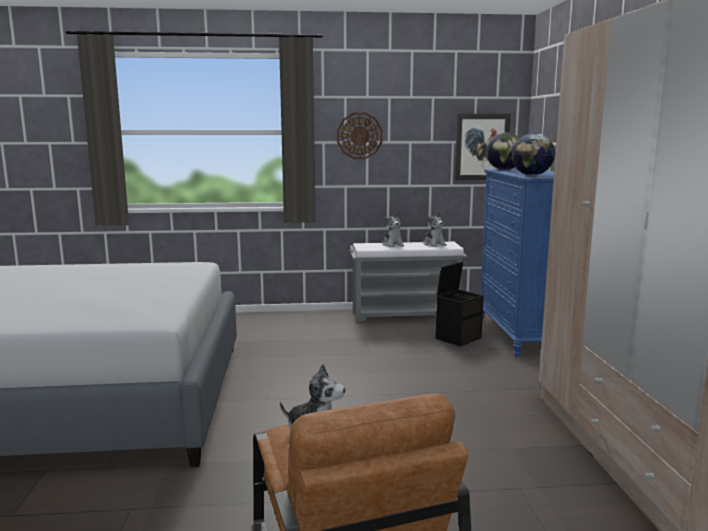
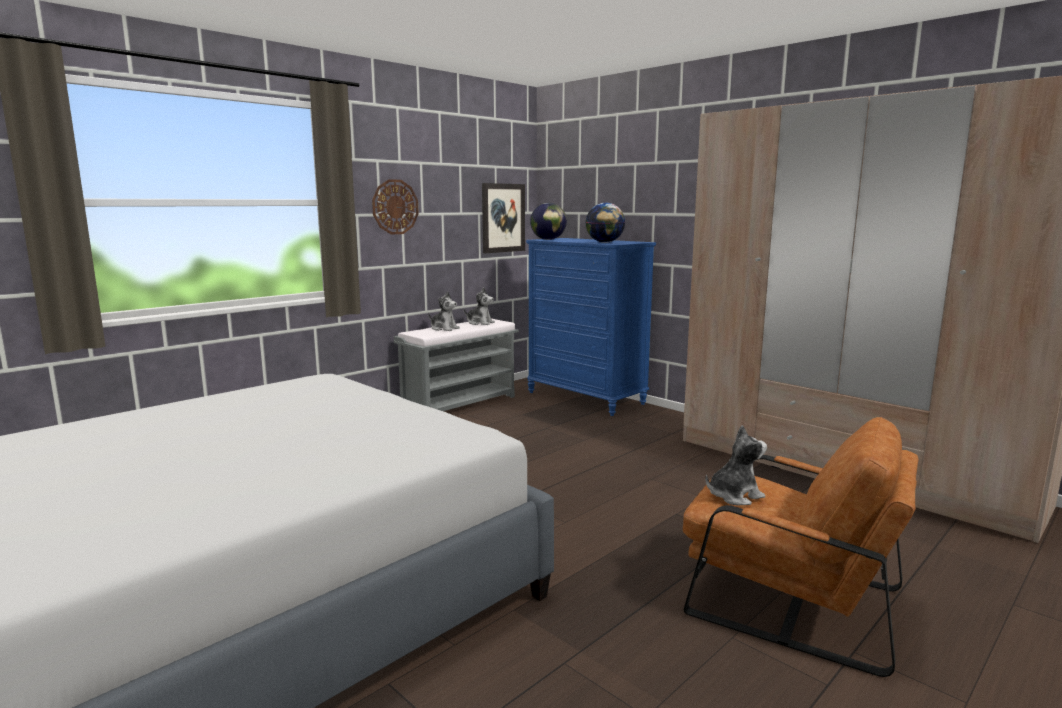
camera: 40 degrees left, 0 degrees up
black storage box [435,262,484,347] -> none

